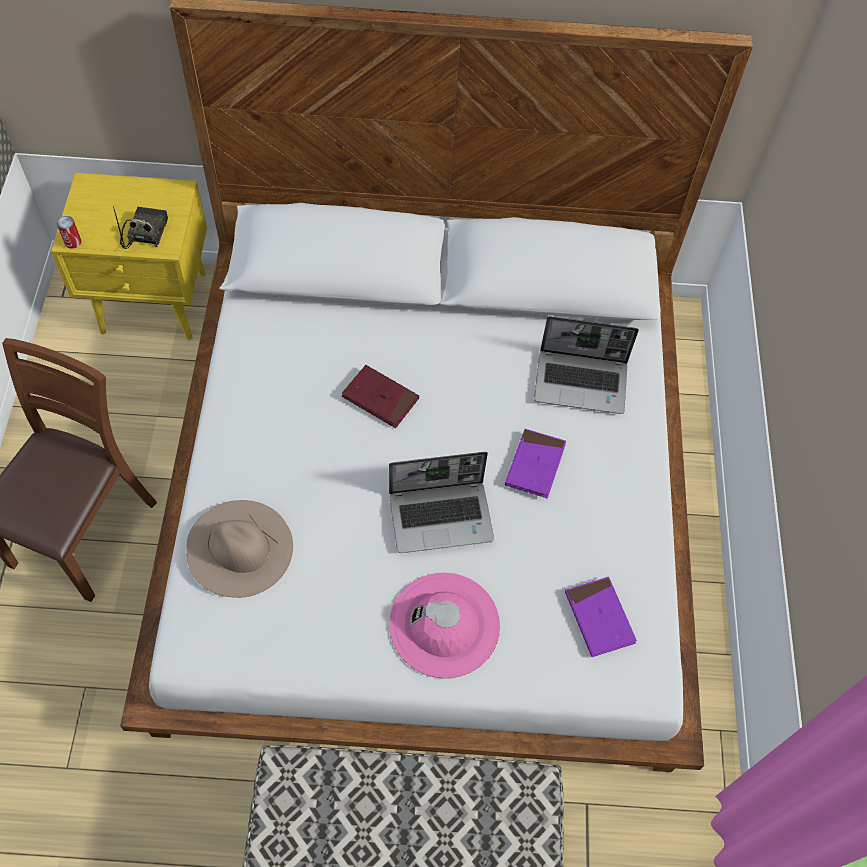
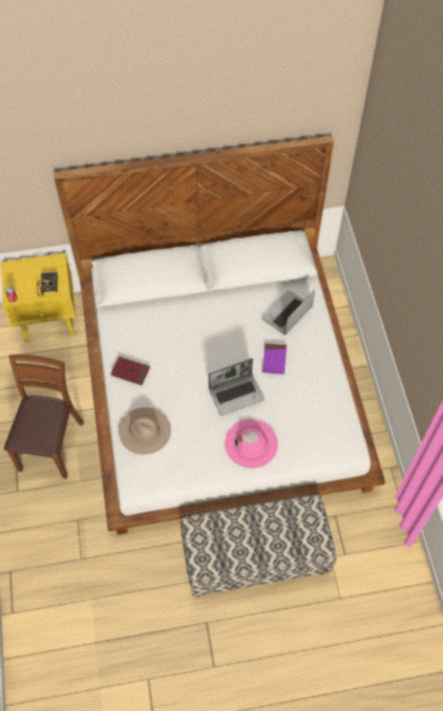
camera: 10 degrees left, 0 degrees up
red book [342,365,419,428] -> red book moved to [111,356,150,385]
laptop [534,316,639,414] -> laptop turned 135 degrees clockwise [261,290,315,335]
purple book [565,577,637,657] -> none

